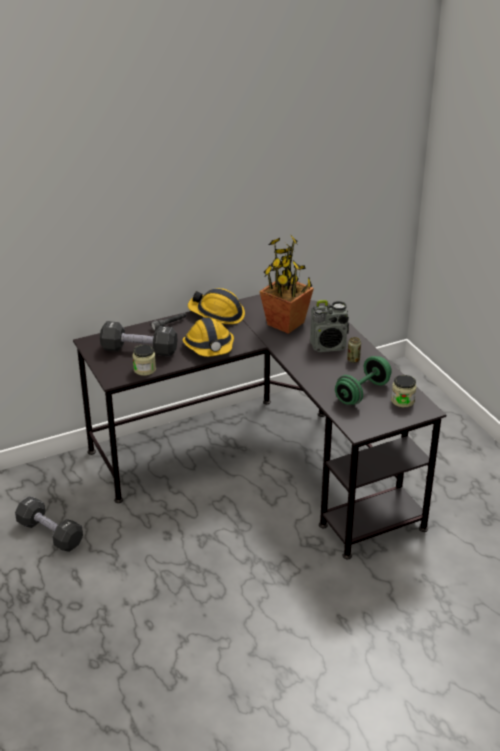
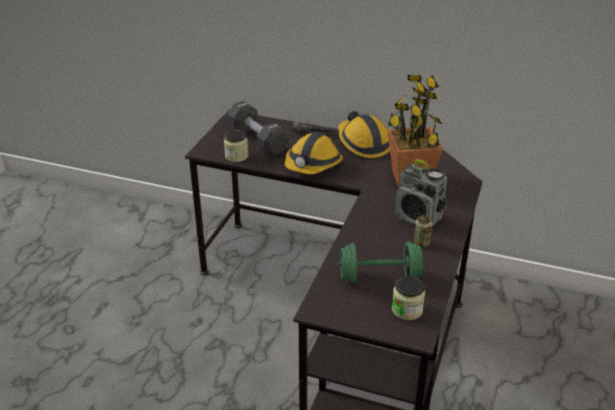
camera: 45 degrees right, 0 degrees up
black dumbbell [15,496,83,552] -> none

